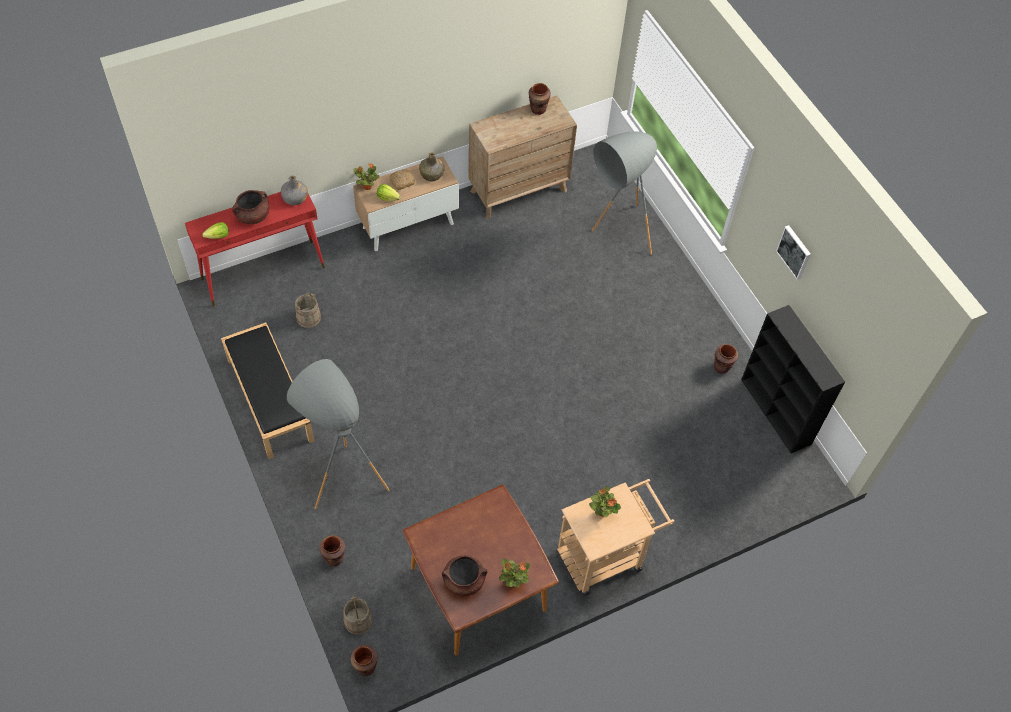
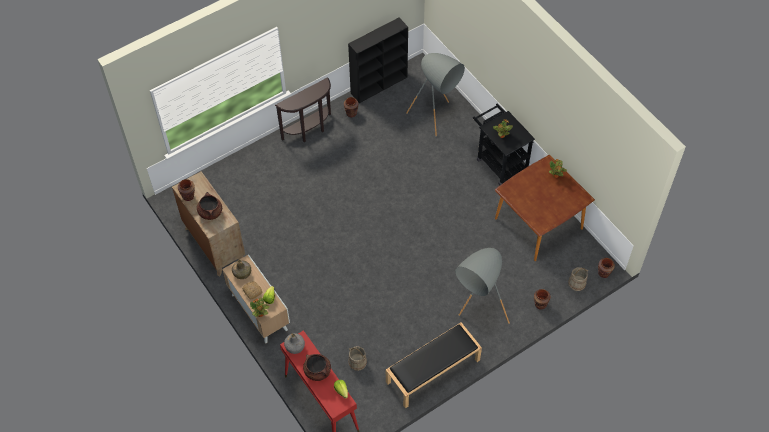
camera: 95 degrees left, 0 degrees up
brown cooking pot [442,555,488,597] -> brown cooking pot moved to [197,192,222,220]
beige cart [557,479,675,596] -> black cart [473,103,535,185]
grey floor lamp [592,131,657,255] -> grey floor lamp moved to [406,53,465,136]
picture [776,225,811,280] -> none
none -> brown console table [275,77,331,142]

